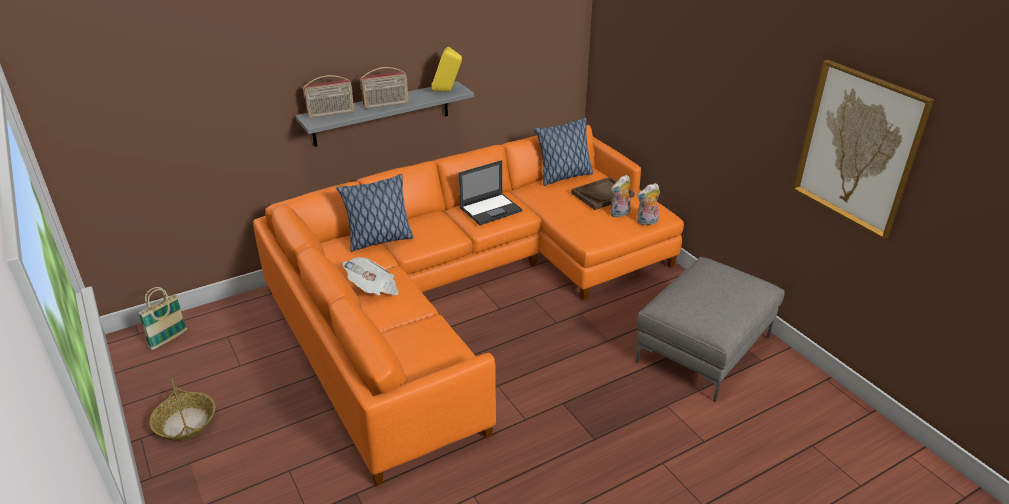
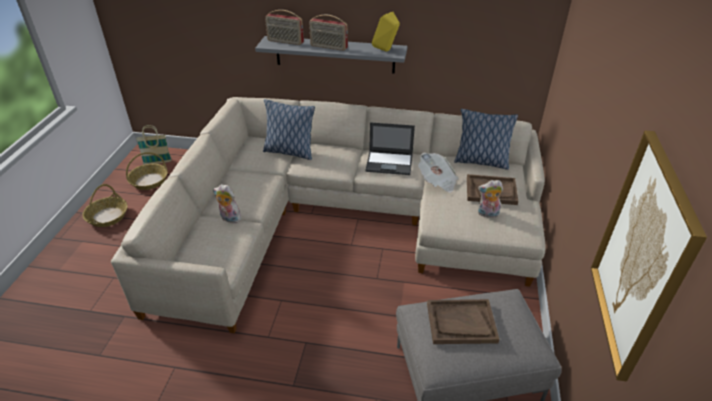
camera: 40 degrees right, 5 degrees up
orange sofa [253,125,684,486] -> beige sofa [111,97,546,333]
newspaper [343,257,399,295] -> newspaper moved to [418,152,458,193]
plush toy [637,183,660,225] -> plush toy moved to [213,184,241,223]
none -> basket [126,152,168,190]
none -> brown tray [427,299,499,344]

